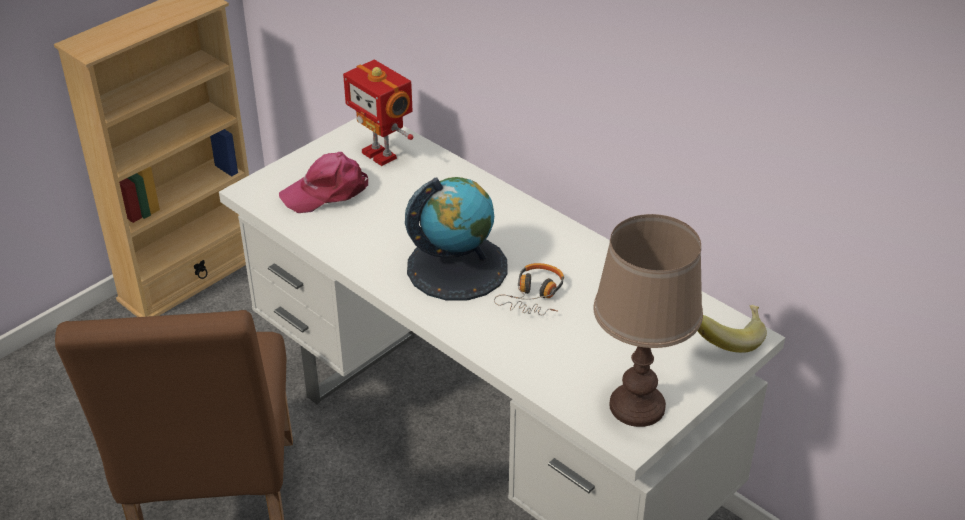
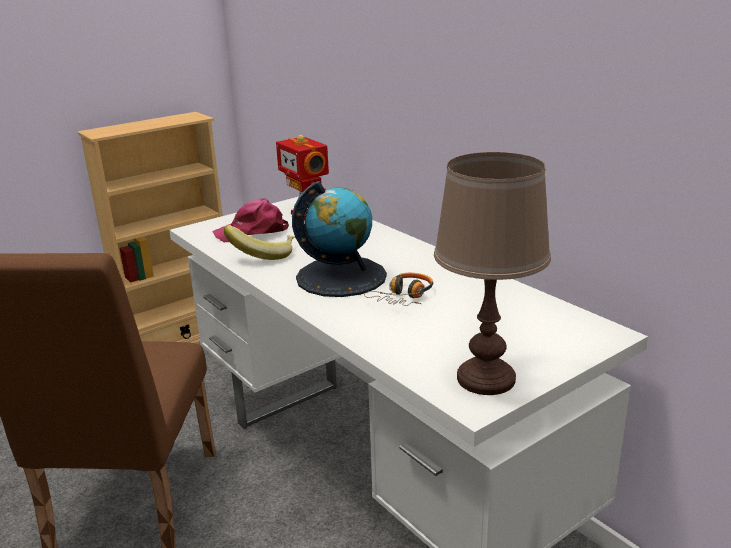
camera: 10 degrees right, 15 degrees down
banana [698,305,767,353] -> banana moved to [224,225,294,260]

